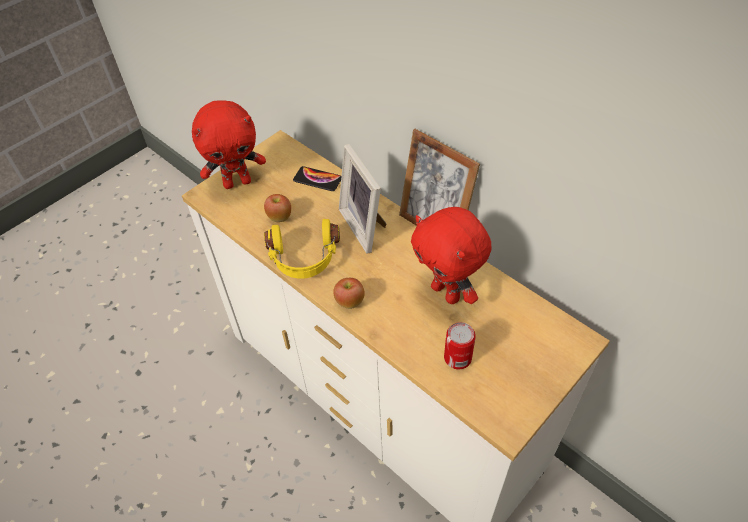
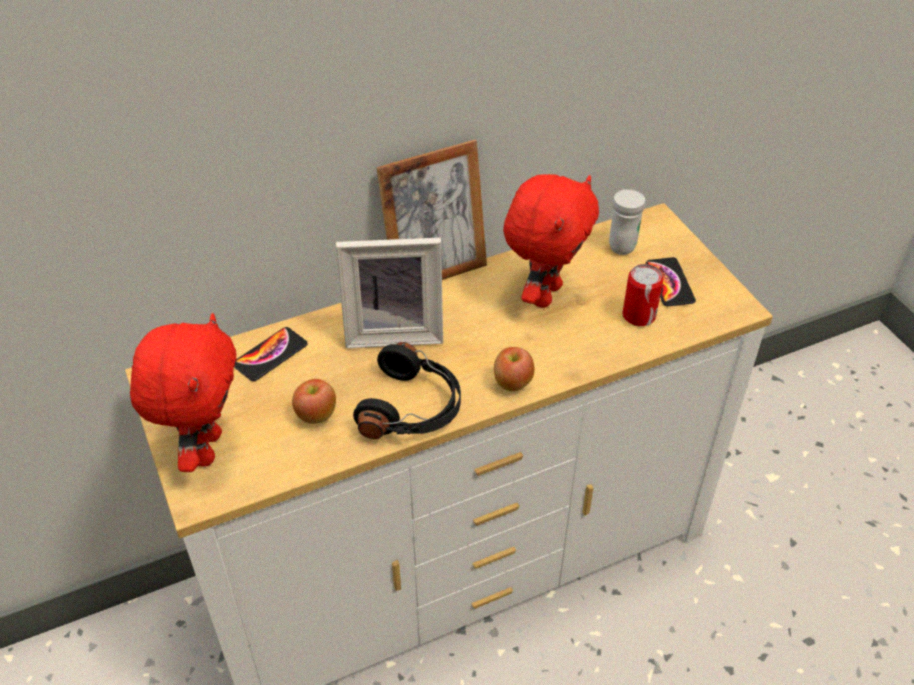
camera: 70 degrees left, 5 degrees down
yellow headphones [264,219,340,279] -> black headphones [353,342,461,439]
red plush toy [411,207,491,304] -> red plush toy turned 45 degrees counterclockwise [503,174,599,308]
none -> white mug [609,189,645,255]
none -> phone [646,257,696,306]

